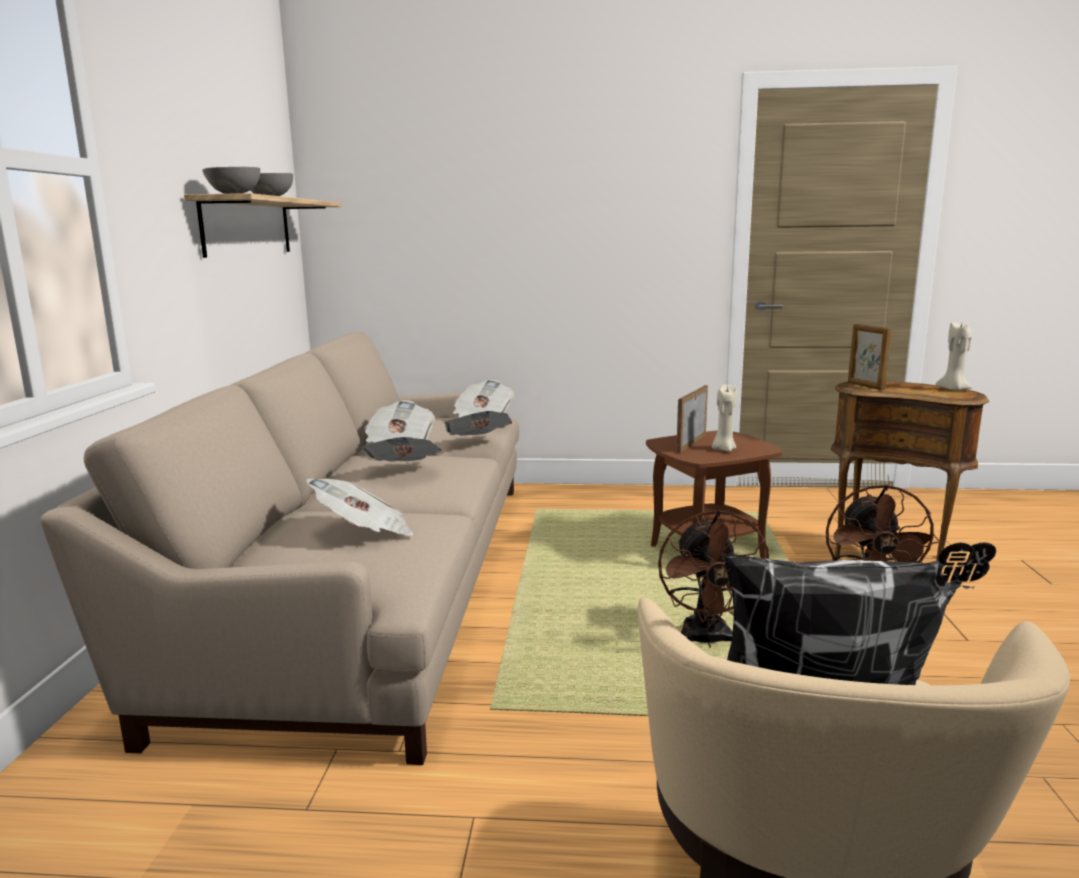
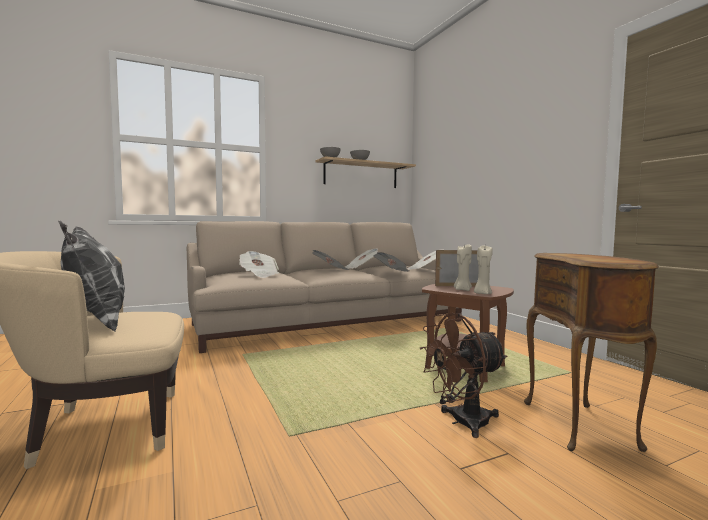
camera: 60 degrees right, 10 degrees down
brown fan [658,510,769,648] -> none
picture frame [848,324,892,390] -> none
beige candle [935,322,972,391] -> beige candle moved to [474,246,493,294]

